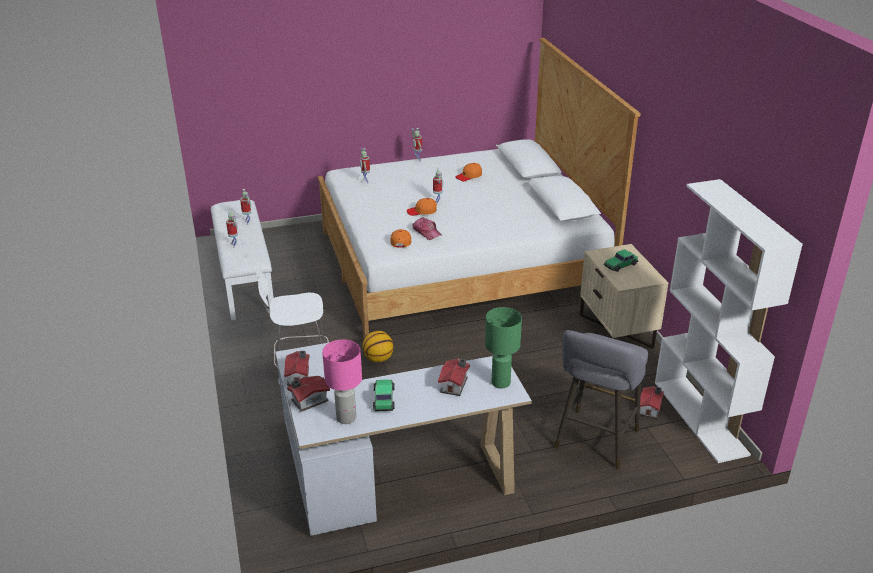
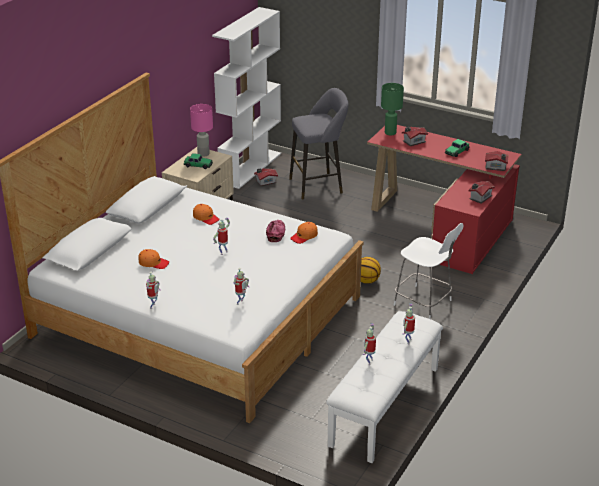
camera: 135 degrees left, 0 degrees up
white desk [275,342,532,536] -> red desk [367,125,521,274]
pink table lamp [322,339,362,424] -> pink table lamp moved to [190,104,213,157]
orange cap [407,198,437,216] -> orange cap moved to [193,204,220,225]

